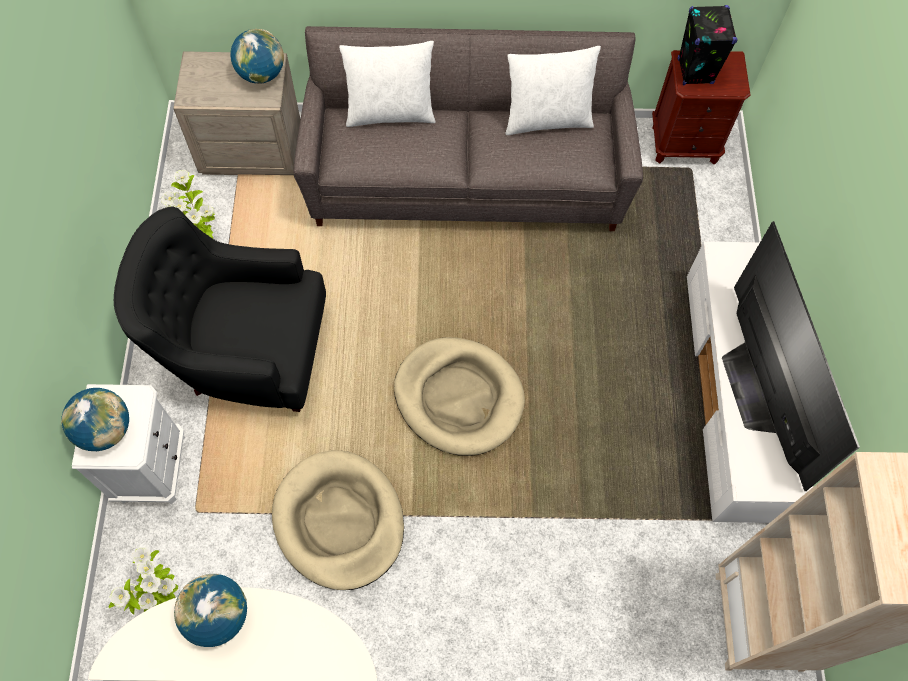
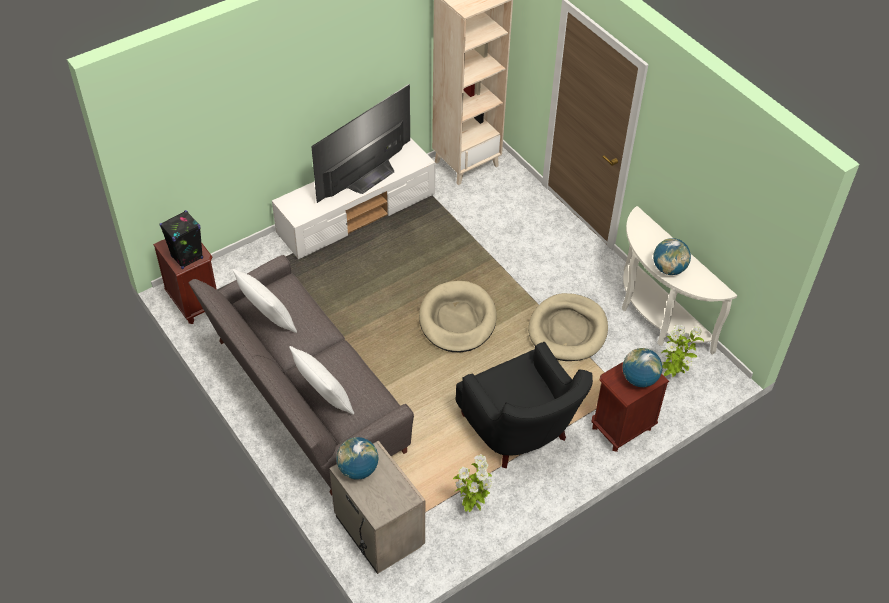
camera: 125 degrees left, 15 degrees down
white nightstand [72,384,185,504] -> brown nightstand [591,362,669,452]

